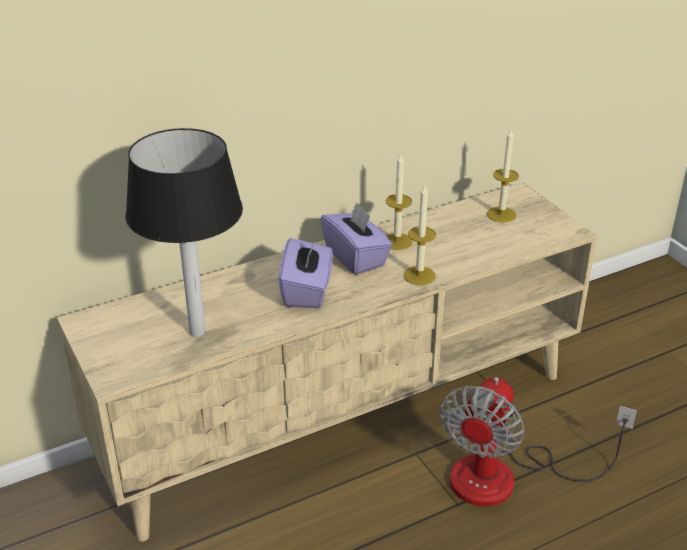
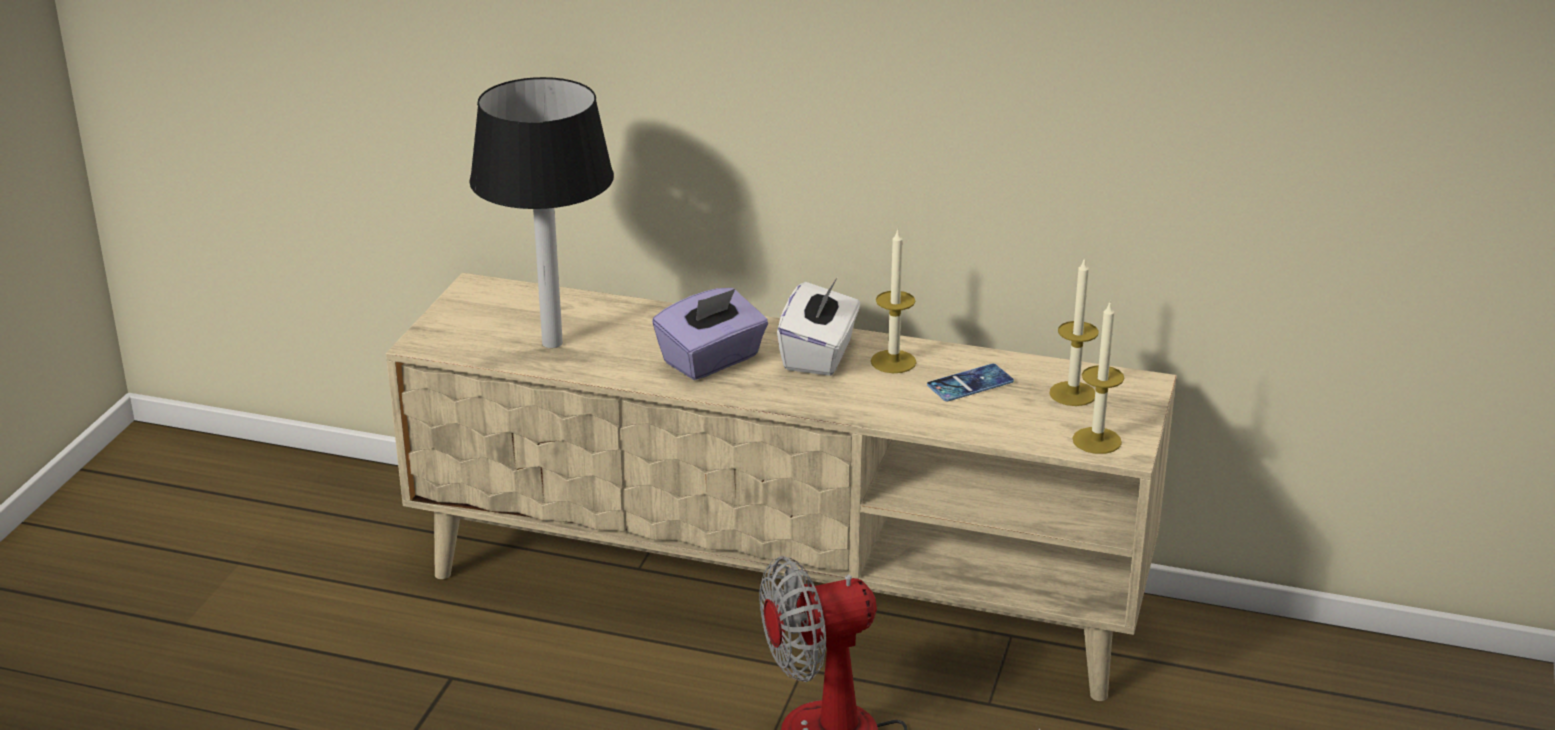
camera: 45 degrees right, 5 degrees down
purple tissue box [320,202,393,275] -> white tissue box [777,278,860,376]
candle [404,185,436,285] -> candle moved to [1072,303,1124,454]
none -> phone [927,364,1014,401]

